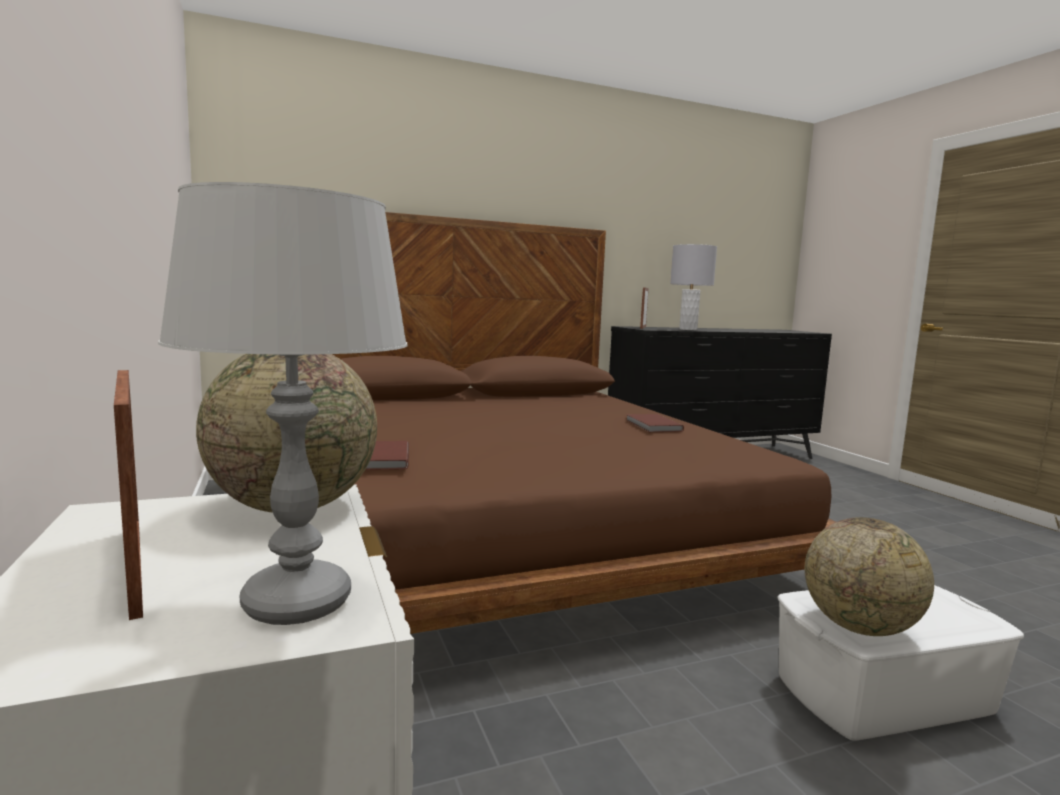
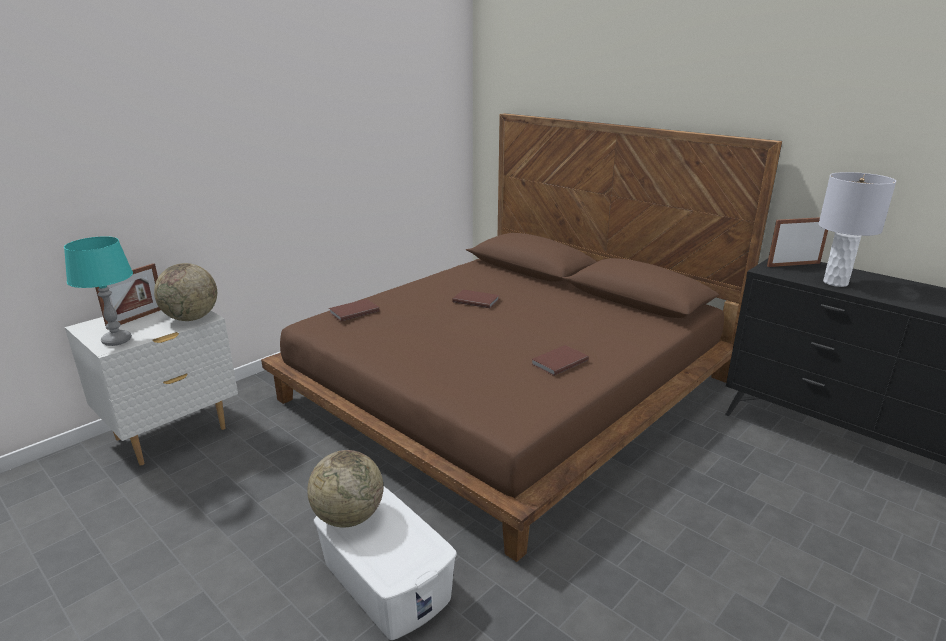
camera: 65 degrees right, 15 degrees up
grey table lamp [158,182,408,625] -> turquoise table lamp [64,236,133,346]
none -> brown book [452,289,499,308]

